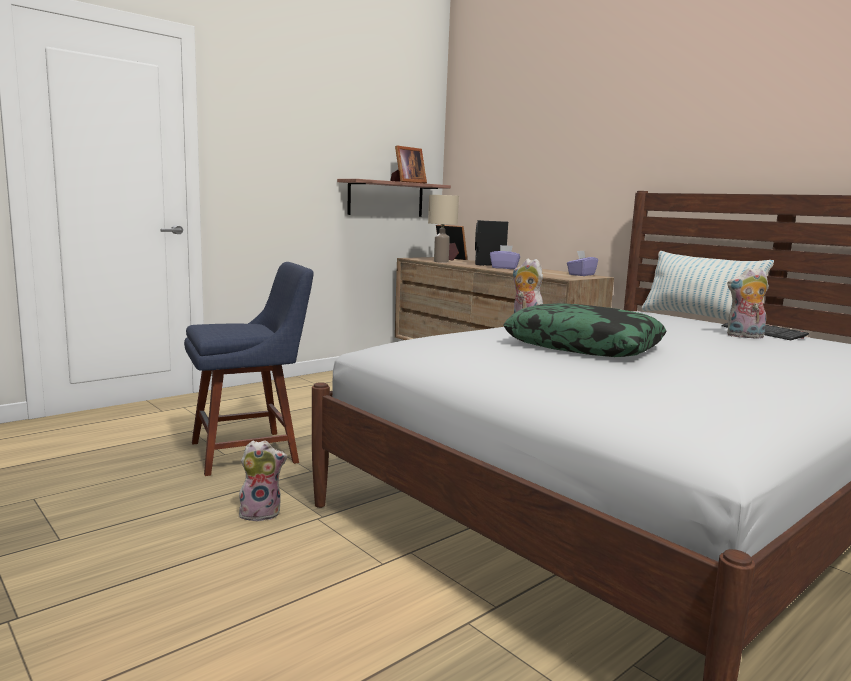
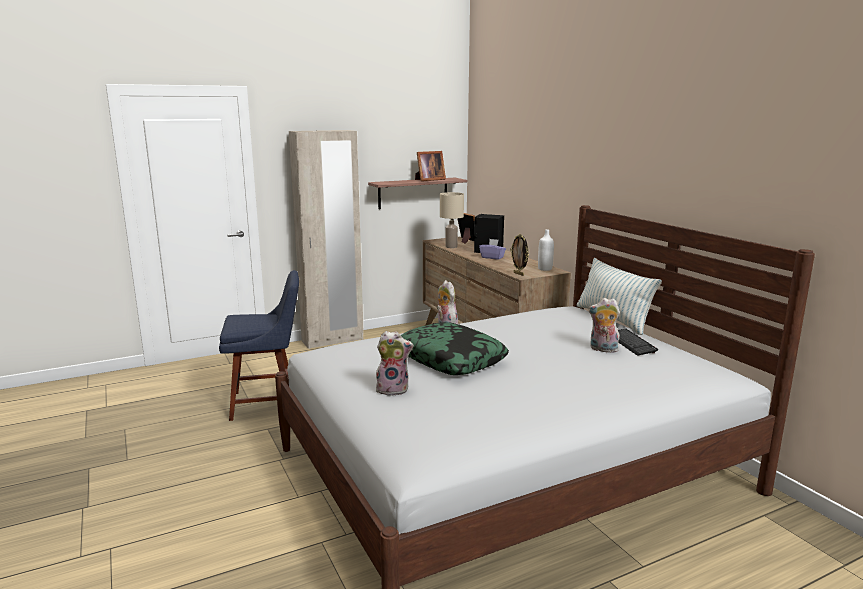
camera: 15 degrees right, 5 degrees up
plush toy [239,440,287,521] -> plush toy moved to [376,331,414,396]
purple tissue box [567,251,598,276] -> white bottle [538,229,554,271]
none -> beige wardrobe [289,130,364,349]
none -> picture frame [510,234,529,276]

